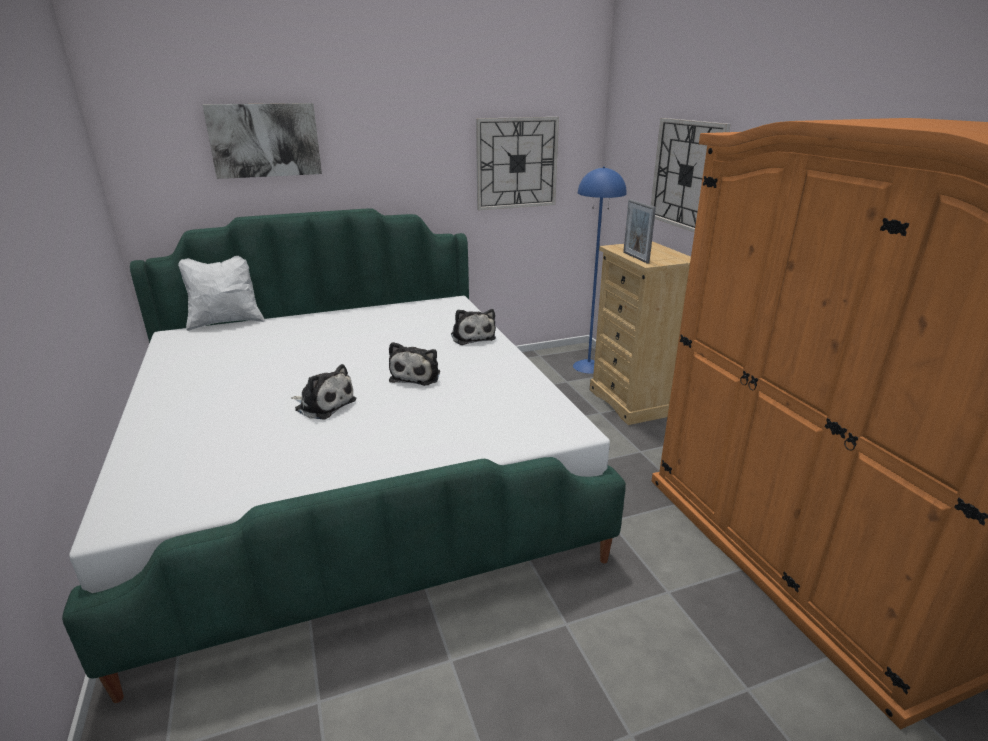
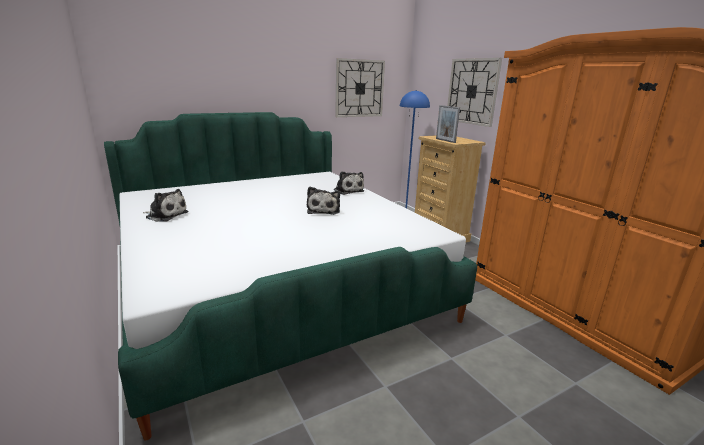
camera: 10 degrees left, 5 degrees down
white pillow [178,256,265,331] -> none
picture [203,103,322,179] -> none
plush toy [291,364,356,419] -> plush toy moved to [143,189,188,222]

